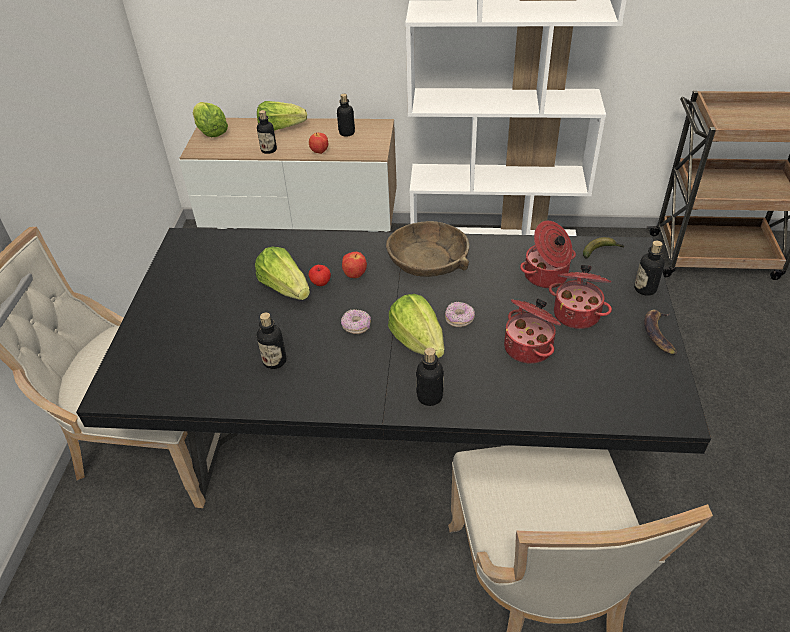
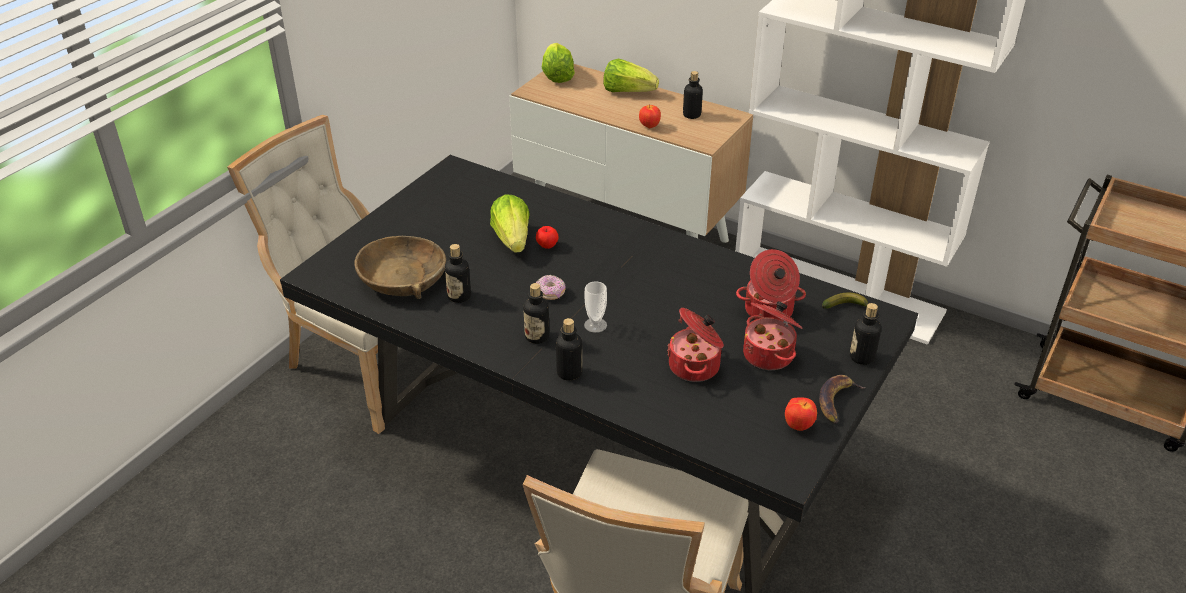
camera: 25 degrees right, 5 degrees down
bottle [257,110,277,154] -> bottle moved to [523,283,550,344]
apple [342,252,367,278] -> apple moved to [785,397,817,431]
brown bowl [386,221,469,277] -> brown bowl moved to [354,236,446,299]
lettuce [388,294,444,358] -> cup [584,281,607,333]
donut [445,302,475,327] -> none

